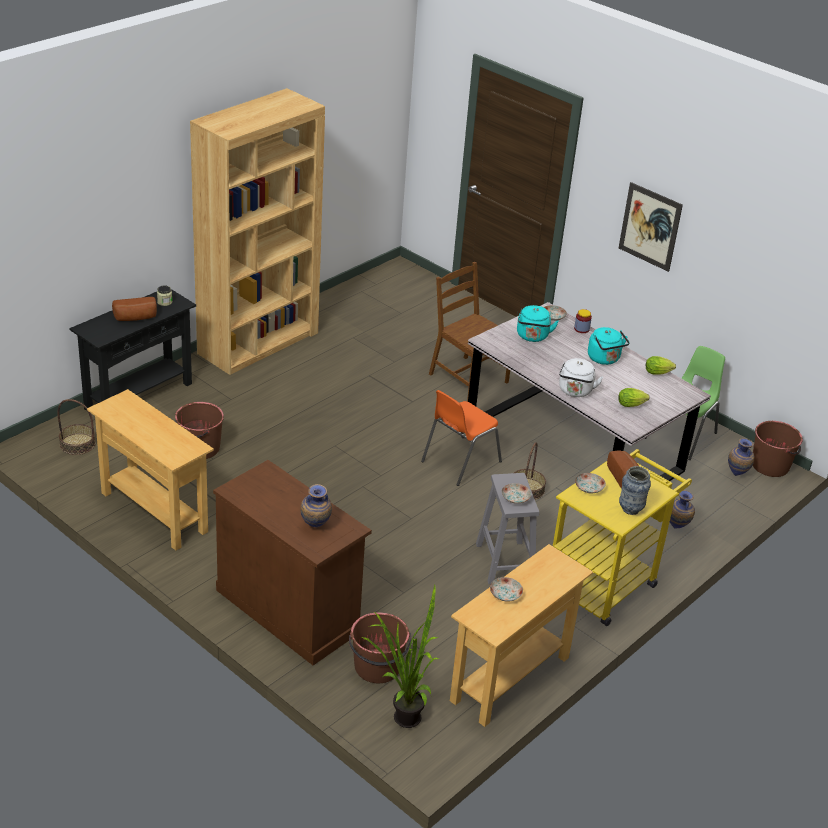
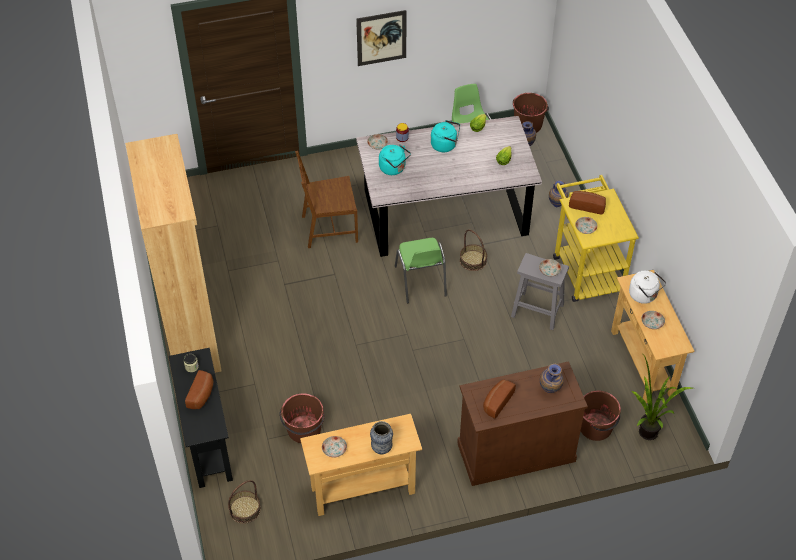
camera: 55 degrees left, 15 degrees up
orange chair [421,390,502,486] -> green chair [395,238,447,303]
white kettle [559,358,603,397] -> white kettle moved to [629,271,666,304]
vase [619,466,651,515] -> vase moved to [370,421,393,455]
none -> plate [322,436,347,458]
none -> bread [483,380,516,419]

